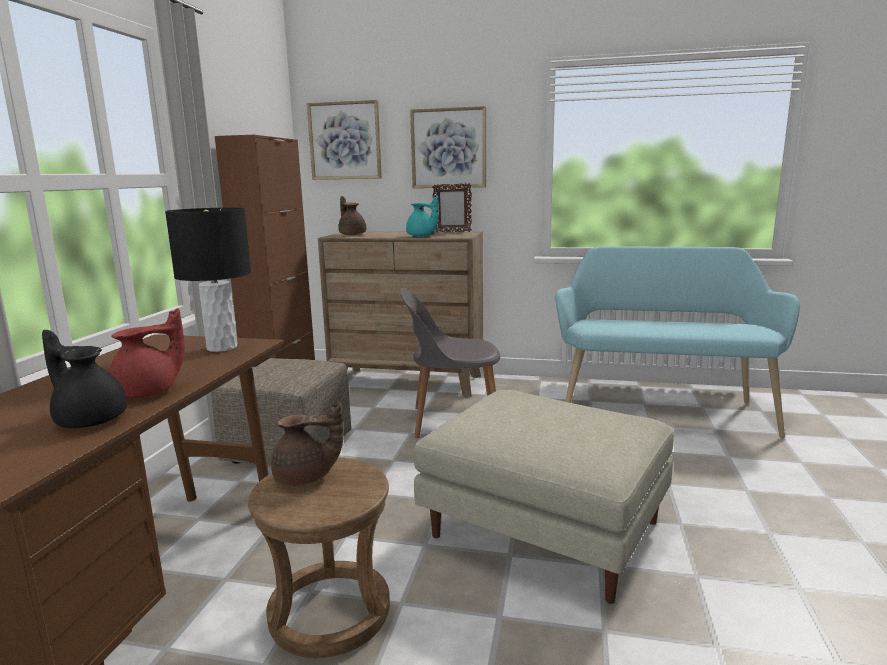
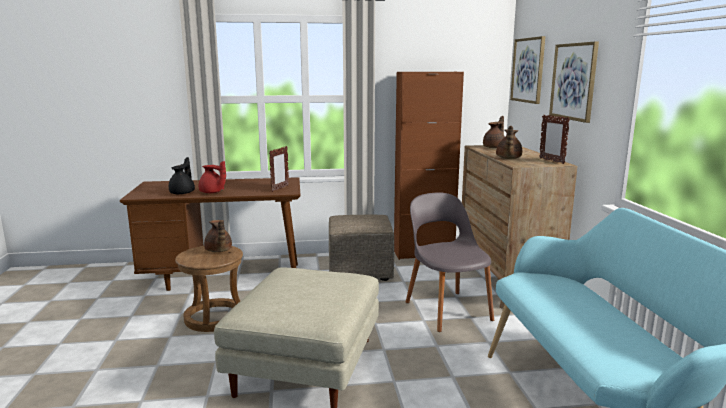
camera: 70 degrees right, 0 degrees up
black table lamp [165,207,251,352] -> picture frame [269,146,289,192]
turquoise teapot [406,196,439,236] -> brown teapot [496,126,522,159]

